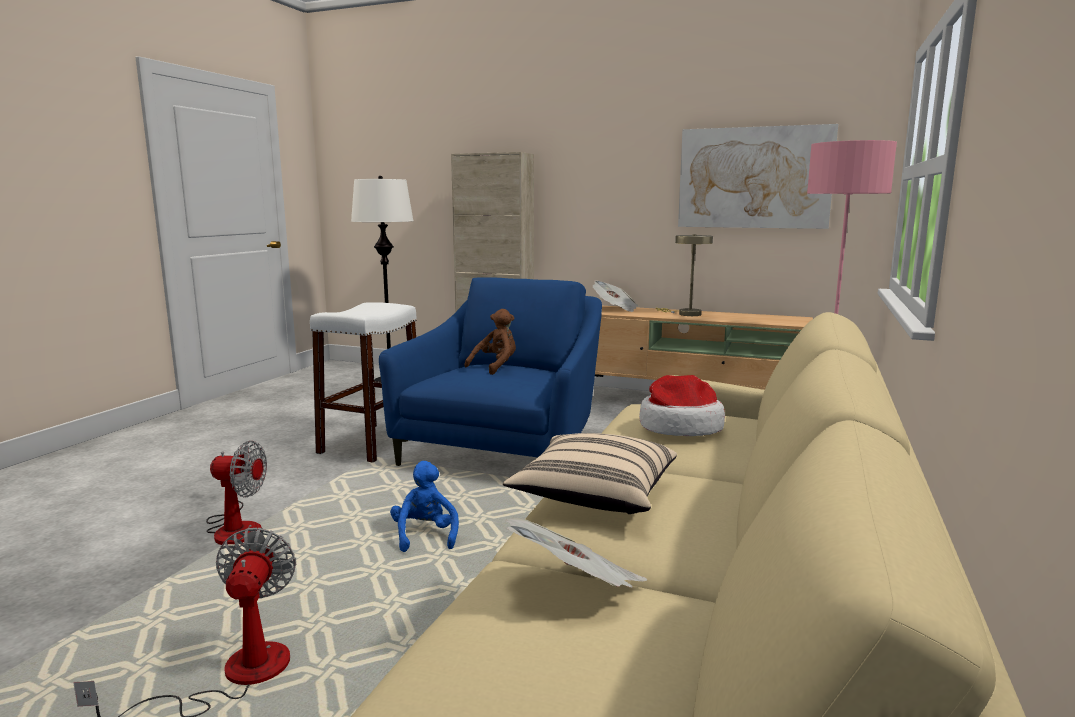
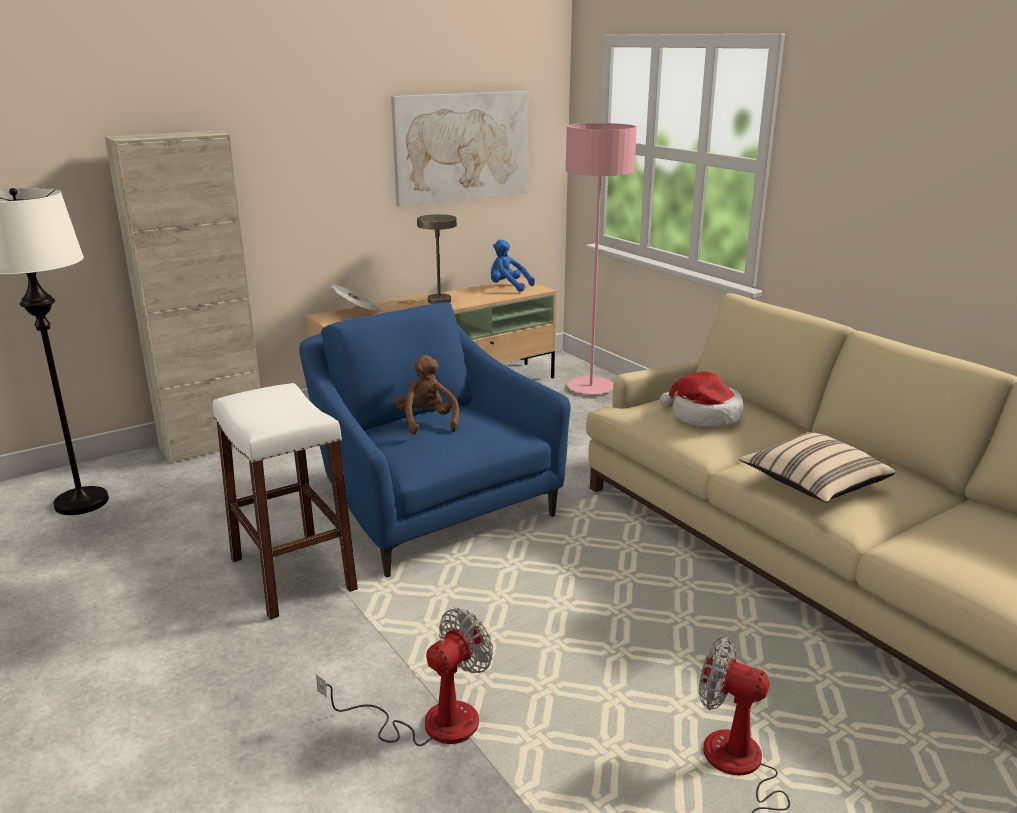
camera: 55 degrees left, 10 degrees up
blue plush toy [390,461,459,552] -> blue plush toy moved to [491,240,535,292]
newspaper [506,518,648,588] -> none

